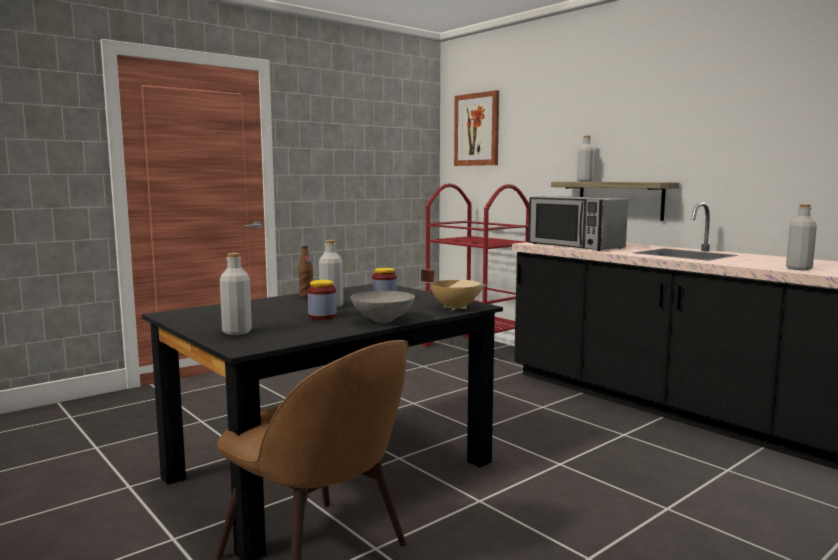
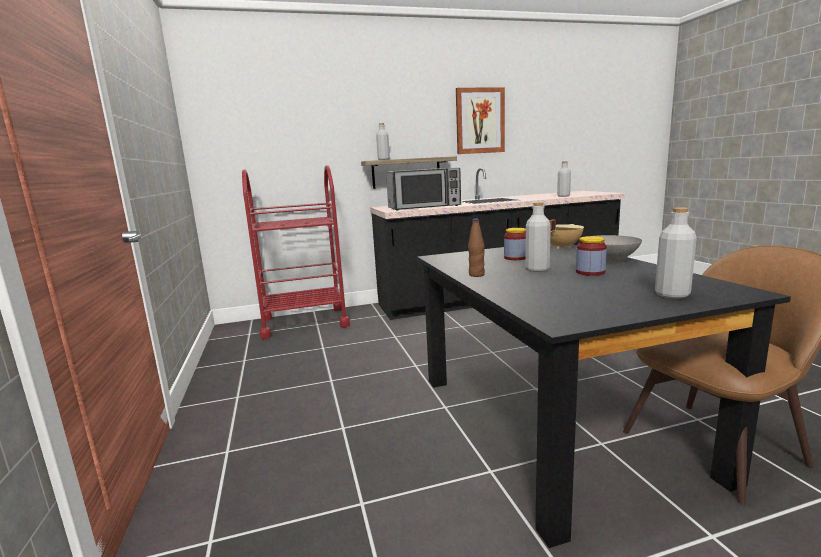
camera: 65 degrees left, 5 degrees up
picture [454,90,499,166] -> picture moved to [456,87,505,154]

